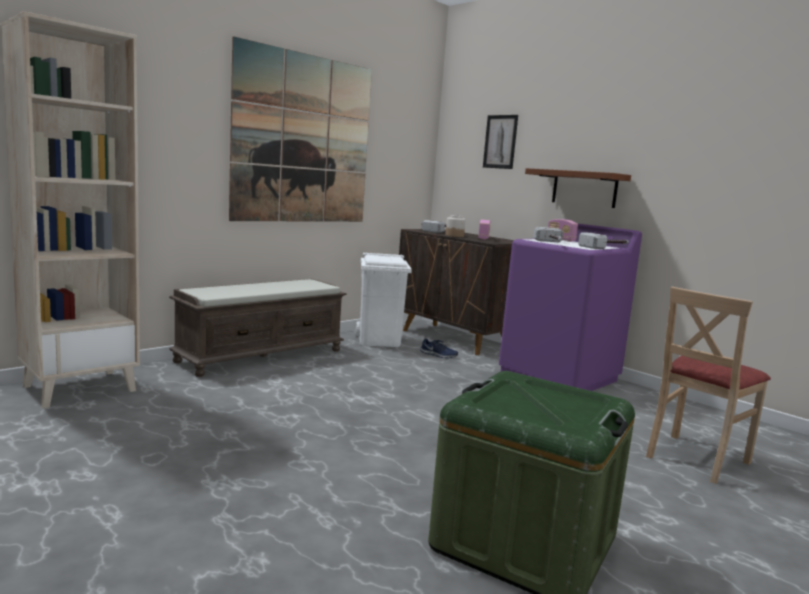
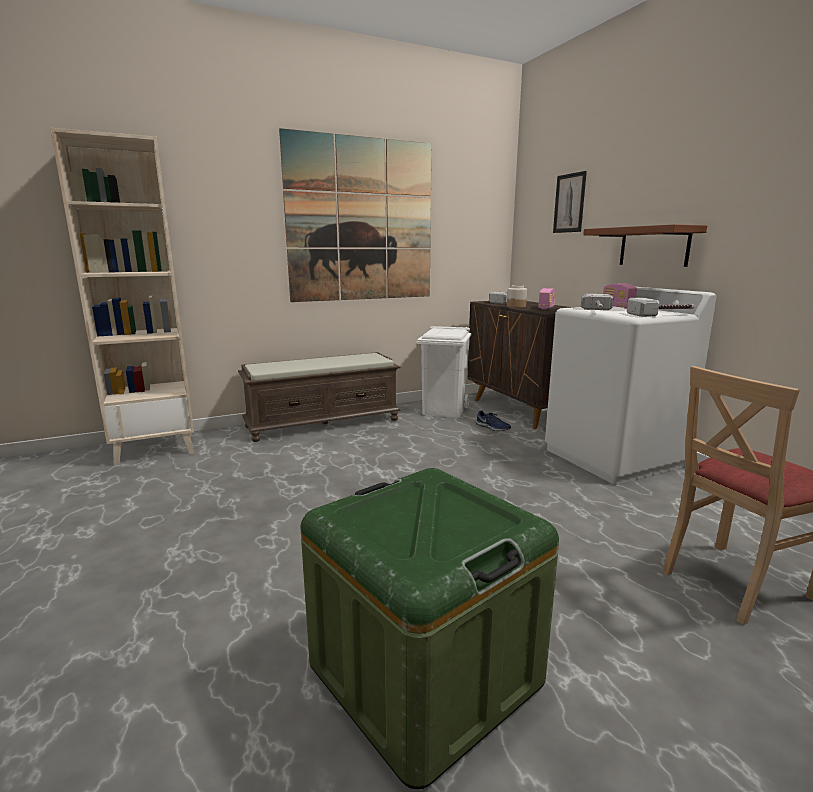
camera: 20 degrees right, 5 degrees up
purple washing machine [499,223,642,391] -> white washing machine [545,287,716,485]

